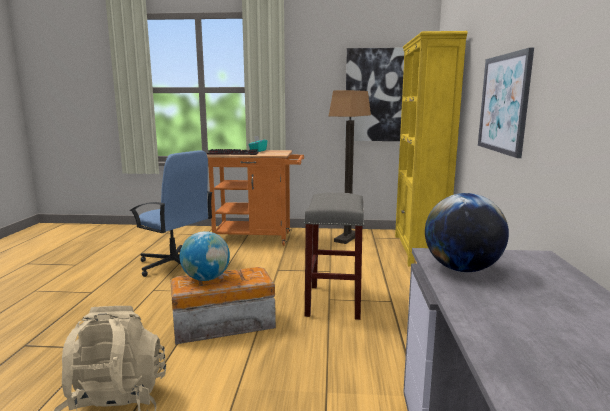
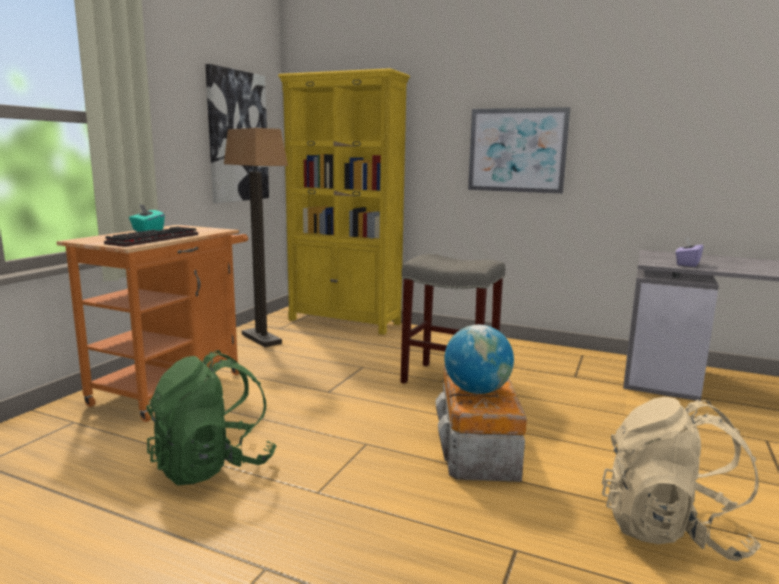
camera: 70 degrees left, 0 degrees up
blue office chair [130,150,213,277] -> green backpack [146,350,277,485]
globe [425,193,509,272] -> purple tissue box [675,237,704,267]

